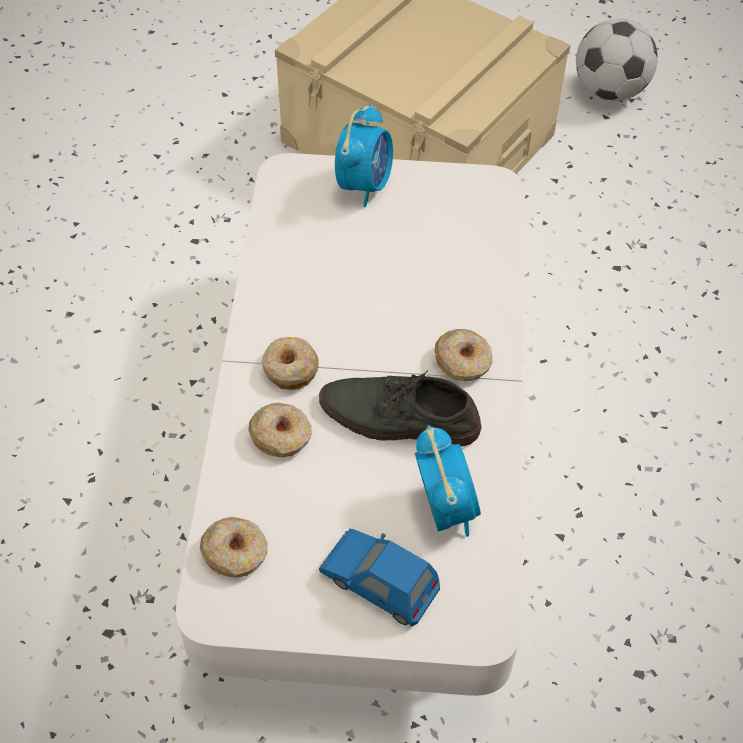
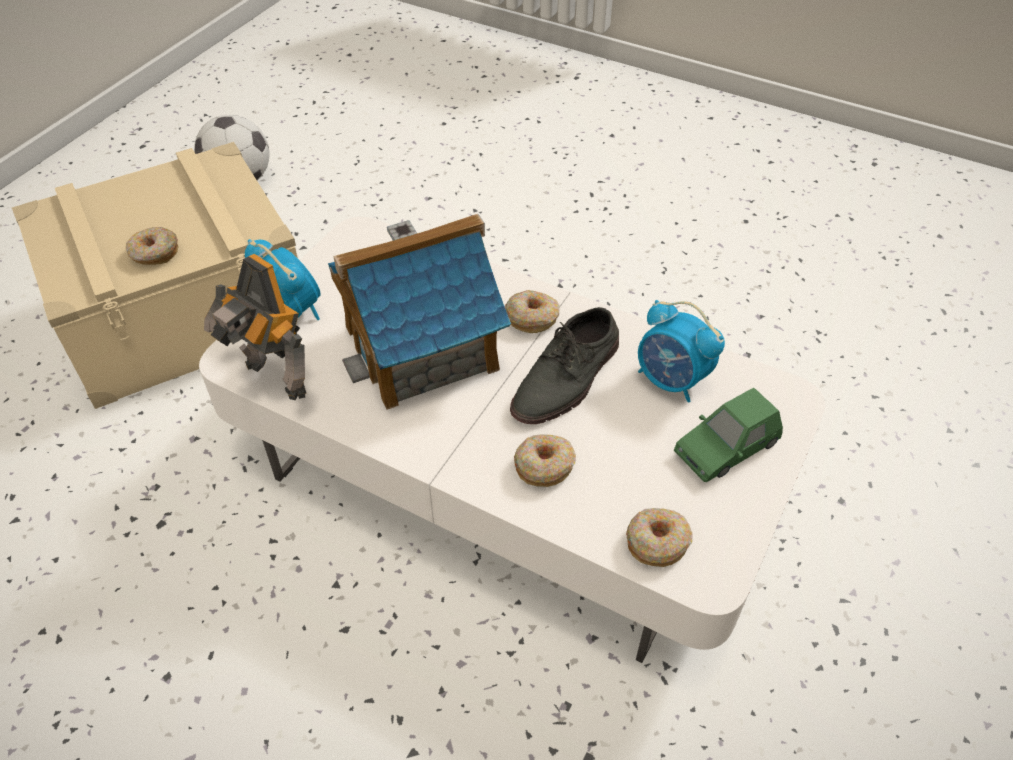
camera: 65 degrees left, 5 degrees down
donut [261,337,319,390] -> donut moved to [126,227,179,265]
blue toy car [319,529,440,626] -> green toy car [674,388,783,482]
alarm clock [415,425,481,537] -> alarm clock turned 150 degrees counterclockwise [638,300,725,403]
none -> toy robot [204,254,306,400]
none -> toy house [328,214,511,410]

